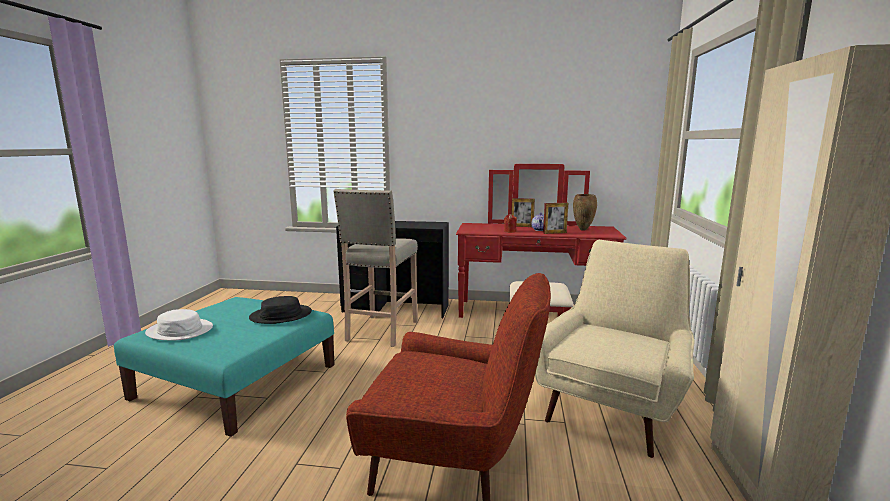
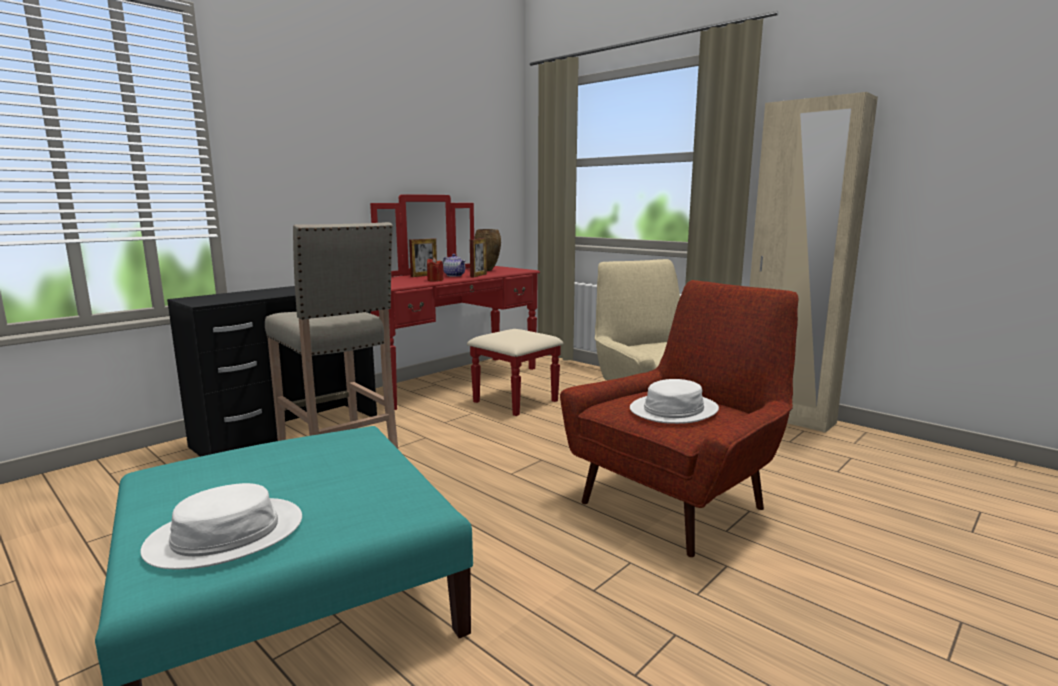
camera: 55 degrees left, 0 degrees up
black hat [249,296,312,324] -> none
none -> white hat [630,379,719,424]

